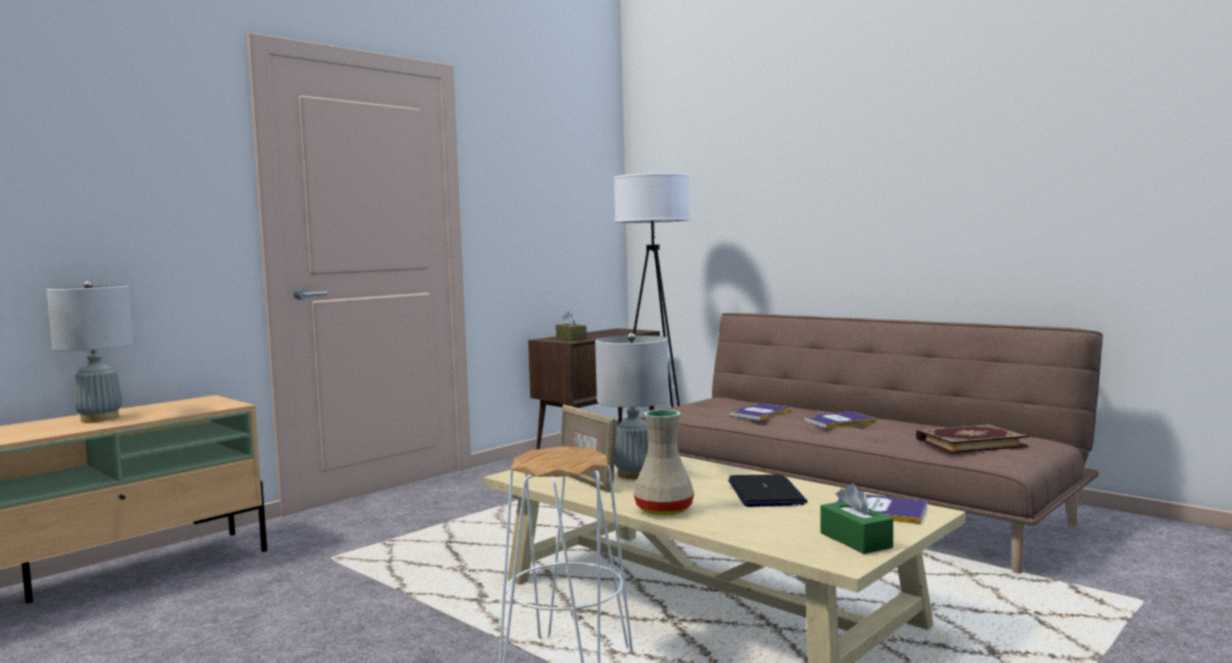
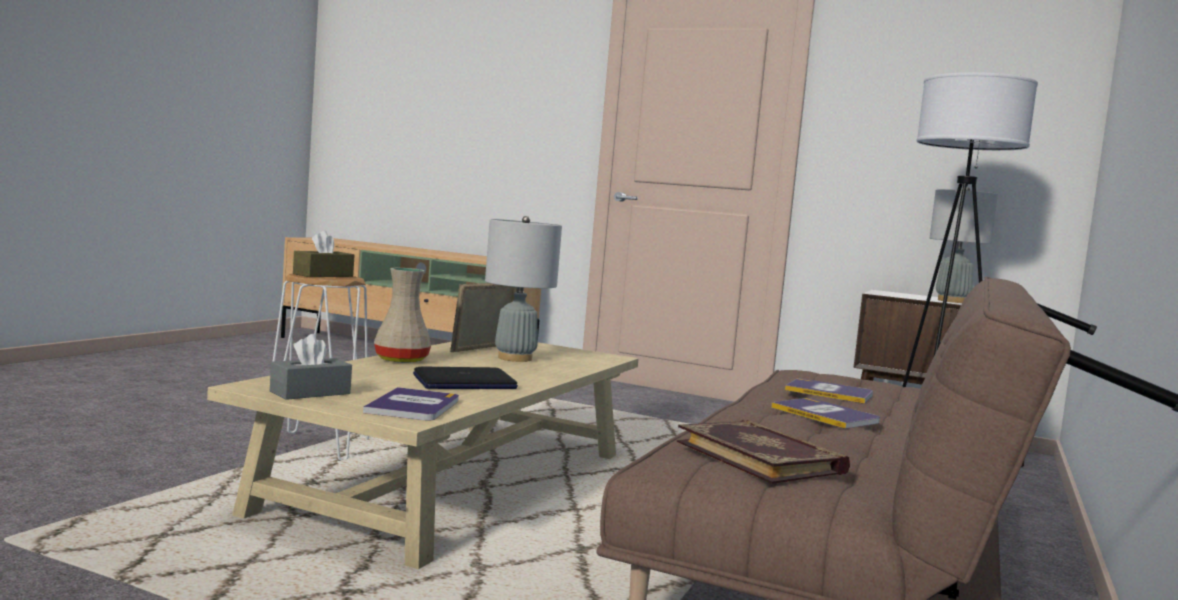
camera: 70 degrees right, 0 degrees up
grey table lamp [46,281,133,422] -> grey table lamp moved to [930,187,998,303]
brown tissue box [556,312,587,341] -> brown tissue box moved to [293,230,355,277]
green tissue box [820,484,893,554] -> grey tissue box [270,334,352,400]

